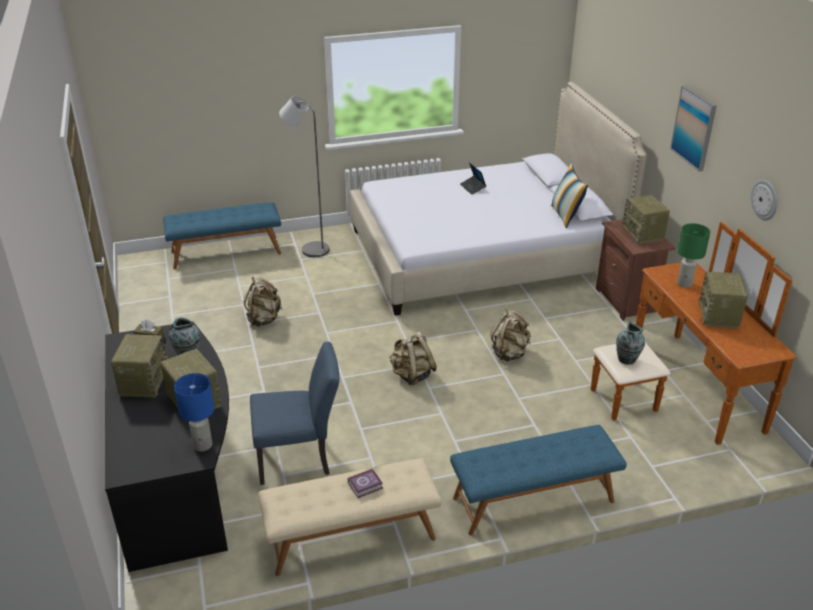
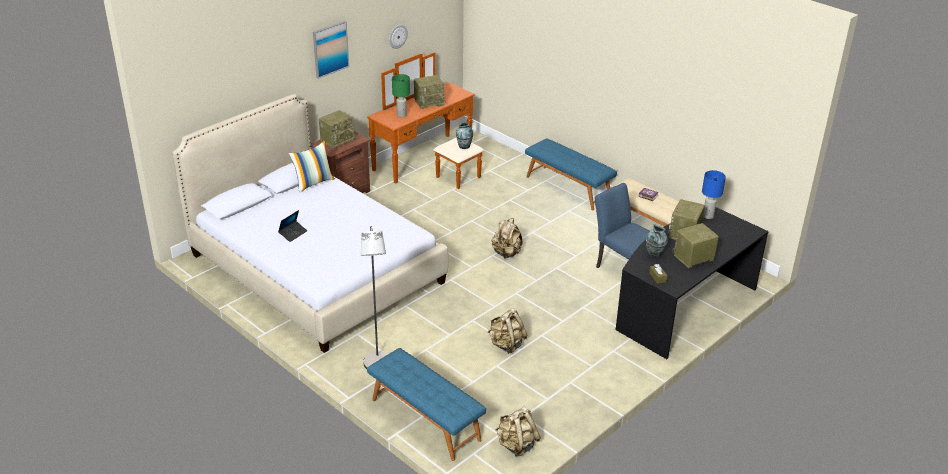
camera: 120 degrees left, 0 degrees up
beige backpack [491,309,531,362] -> beige backpack moved to [496,407,541,457]

